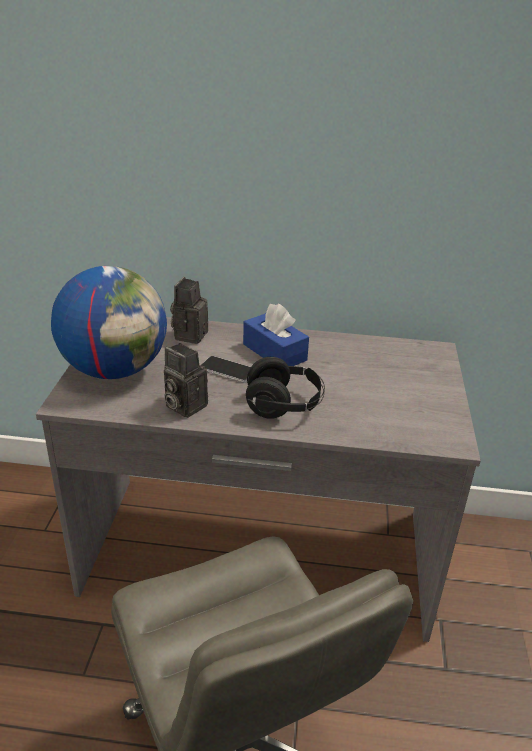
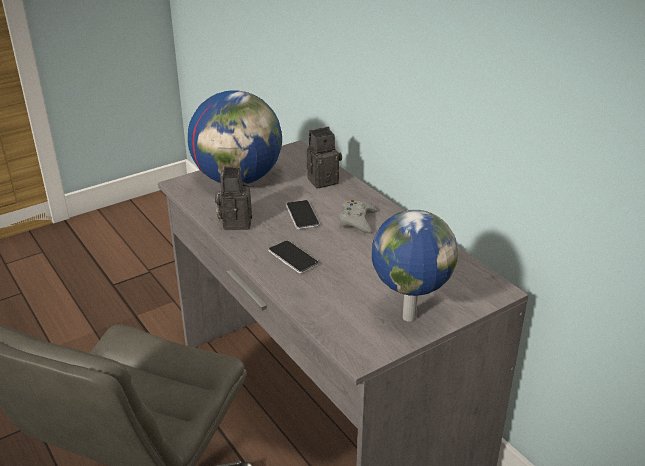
camera: 50 degrees right, 0 degrees up
blue tissue box [243,304,309,366] -> grey game controller [339,200,377,234]
black headphones [246,357,325,419] -> phone [268,240,319,274]
none -> globe [372,210,458,321]

